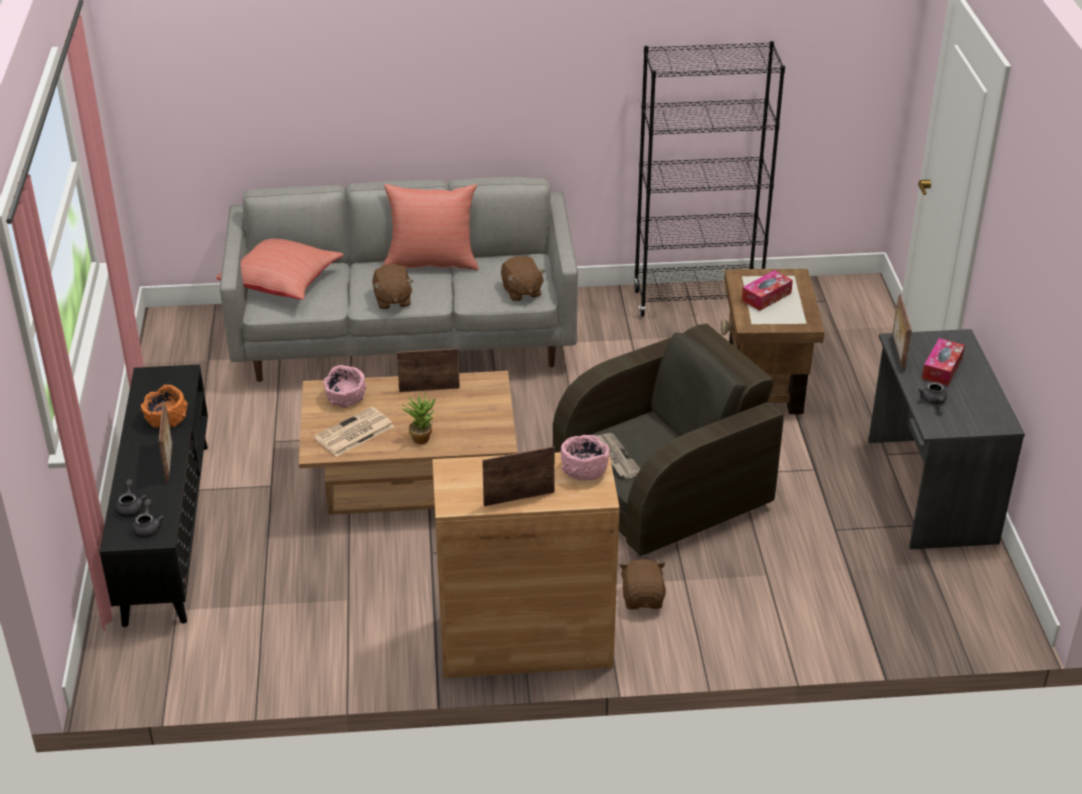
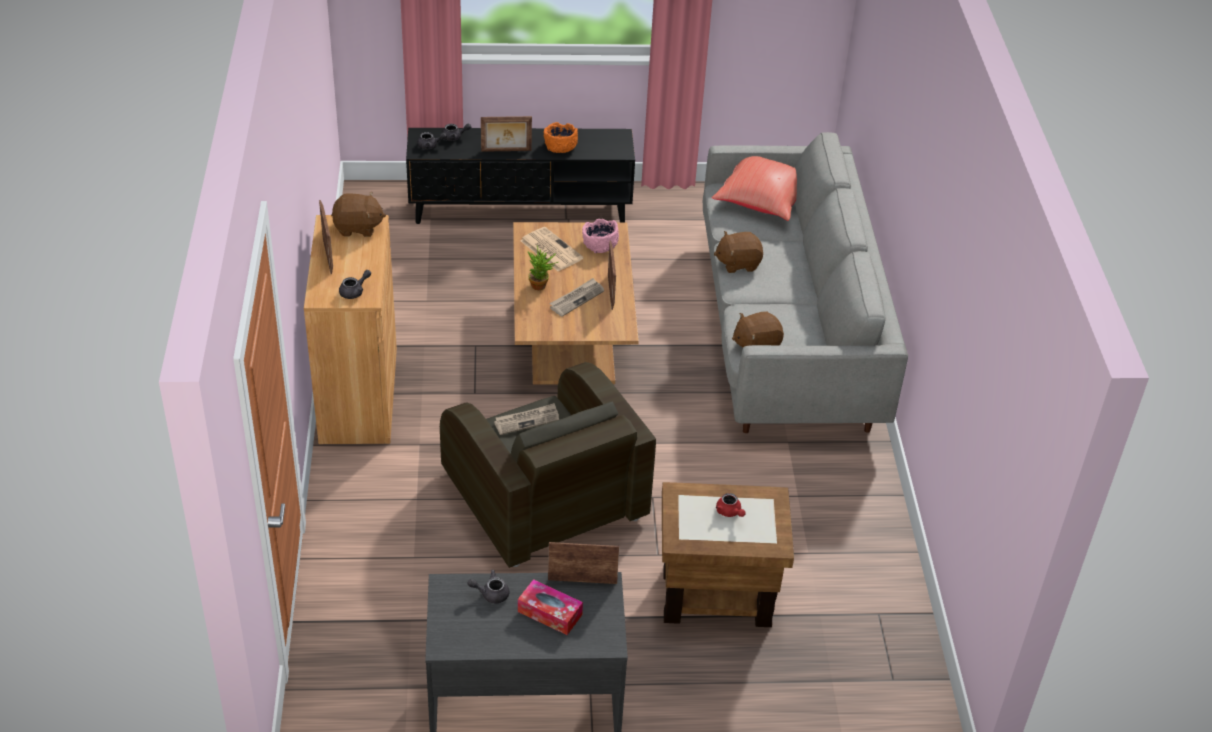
camera: 90 degrees right, 5 degrees up
red pillow [383,184,479,270] -> none
pink bowl [560,435,610,480] -> grey teapot [339,270,371,299]
brown plush toy [619,559,666,610] -> brown plush toy moved to [331,192,386,237]
black bookcase [633,41,785,317] -> none
tissue box [742,270,793,311] -> red teapot [716,493,746,517]
none -> newspaper [549,278,604,317]

